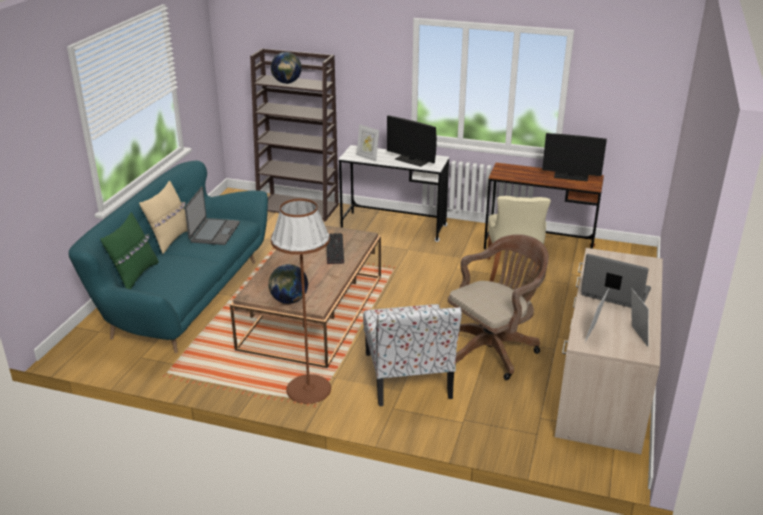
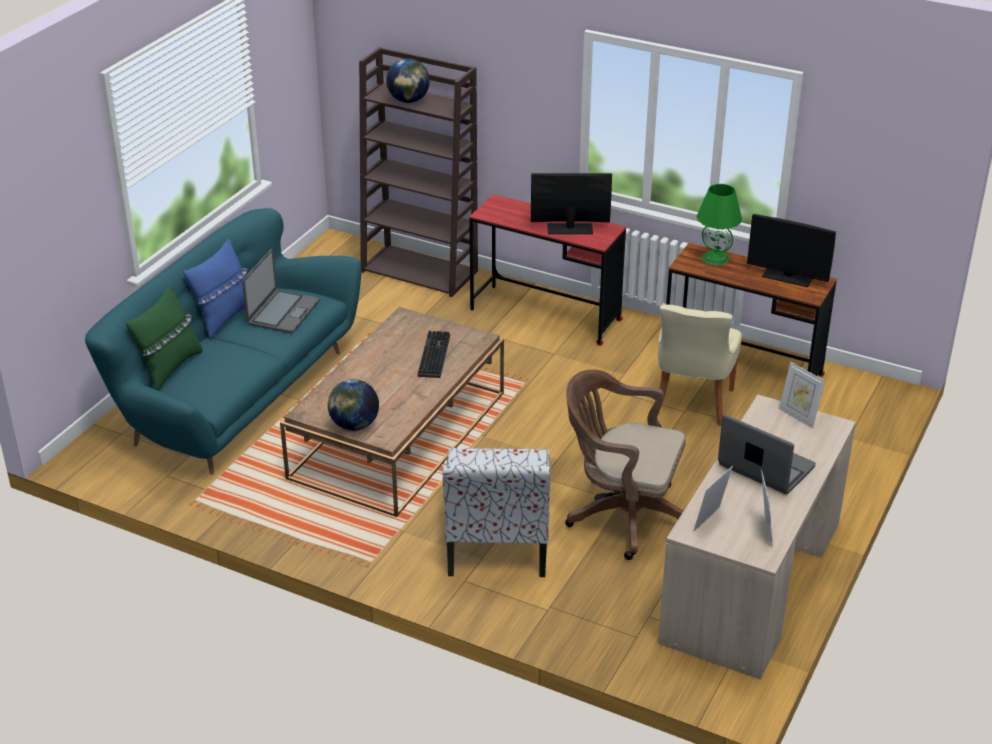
camera: 10 degrees right, 5 degrees up
beige pillow [139,181,188,254] -> blue pillow [183,239,248,339]
brown floor lamp [271,199,331,404] -> none
white desk [339,145,449,242] -> red desk [469,194,626,346]
picture frame [357,124,379,162] -> picture frame moved to [779,362,825,429]
monitor [387,115,437,167] -> monitor turned 135 degrees clockwise [531,173,612,234]
brown office chair [448,234,549,380] -> brown office chair turned 135 degrees counterclockwise [565,370,686,560]
none -> green table lamp [697,184,742,266]

